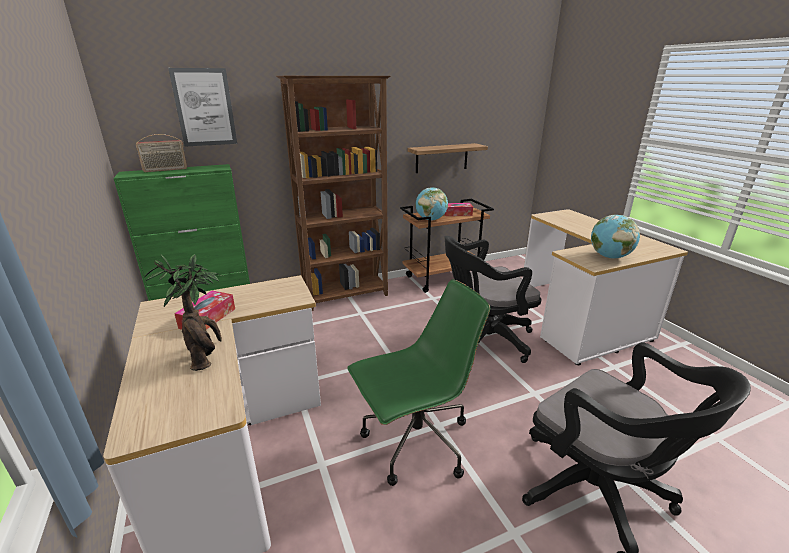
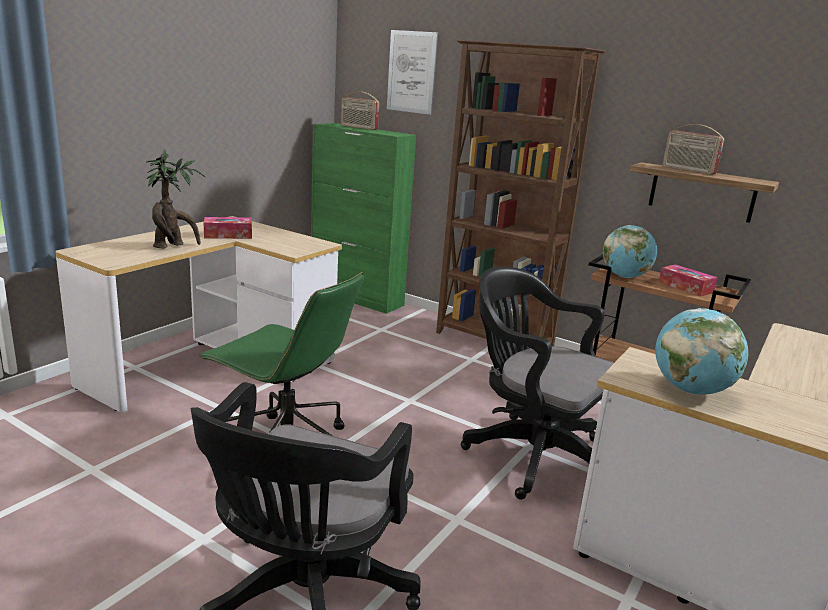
camera: 55 degrees right, 5 degrees down
none -> radio [663,124,724,175]

